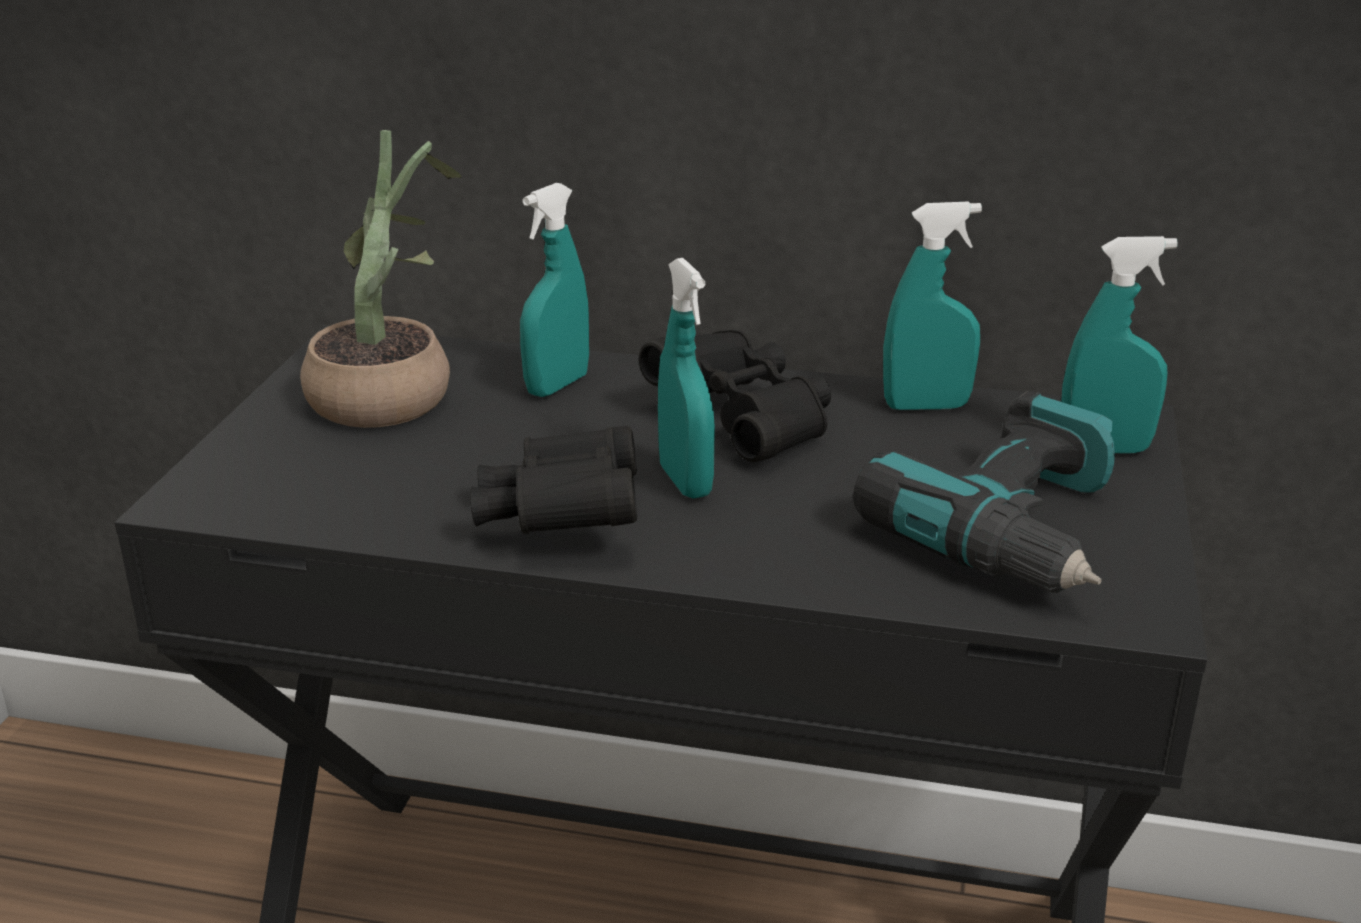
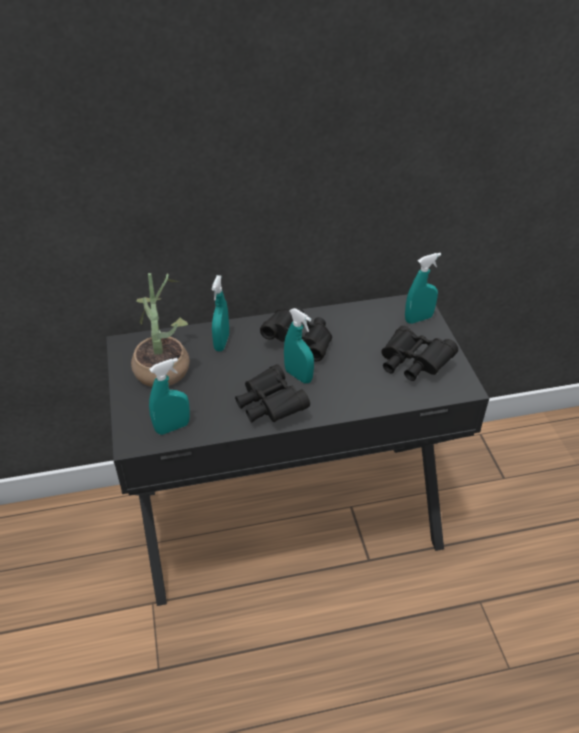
camera: 25 degrees left, 15 degrees up
power drill [853,391,1115,593] -> black binoculars [381,326,458,381]
turquoise spray bottle [883,201,982,410] -> turquoise spray bottle moved to [149,358,190,435]

